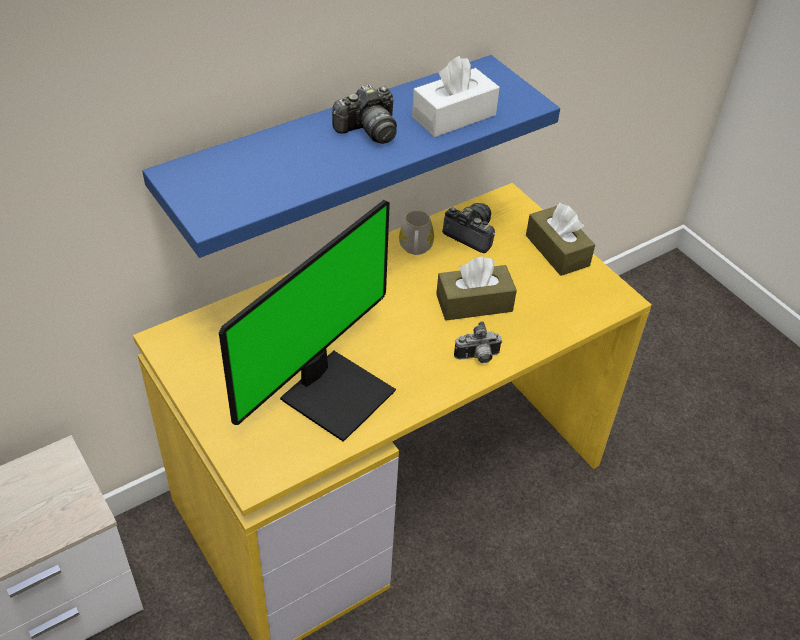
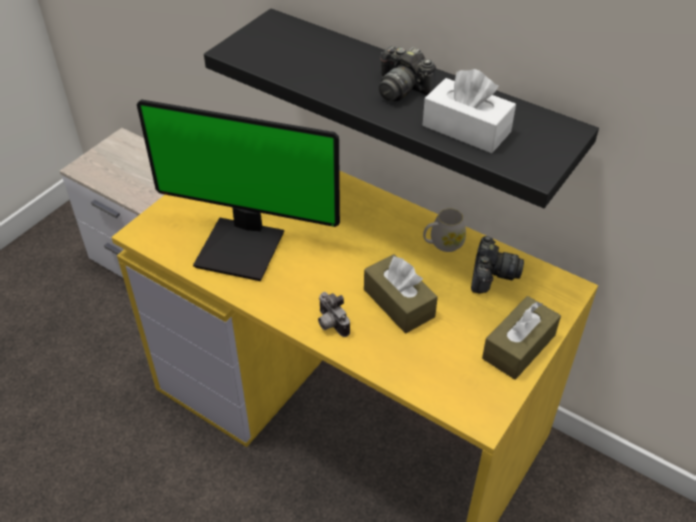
camera: 70 degrees right, 0 degrees up
blue shelf [142,55,560,258] -> black shelf [204,8,599,208]

